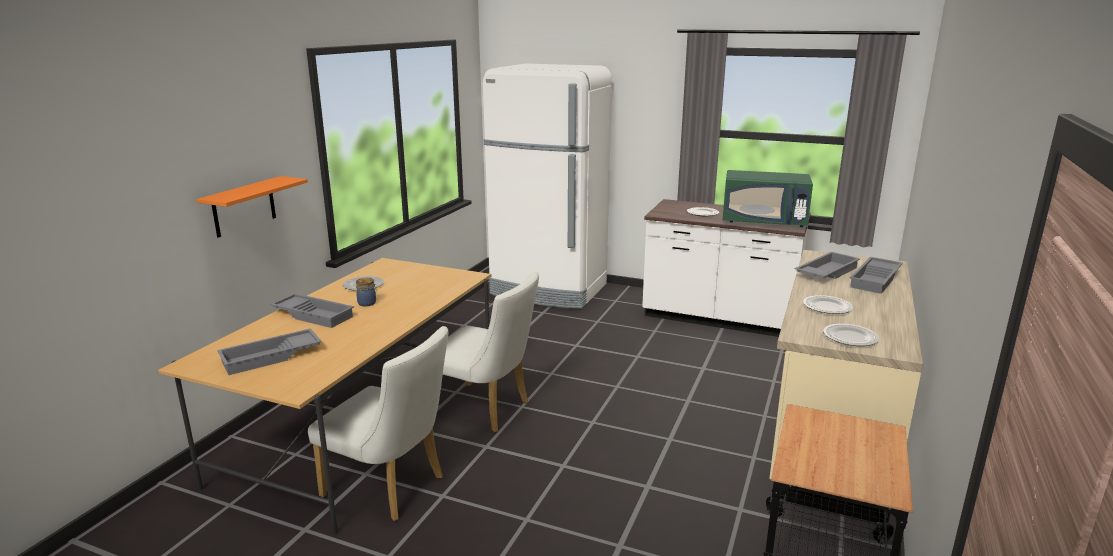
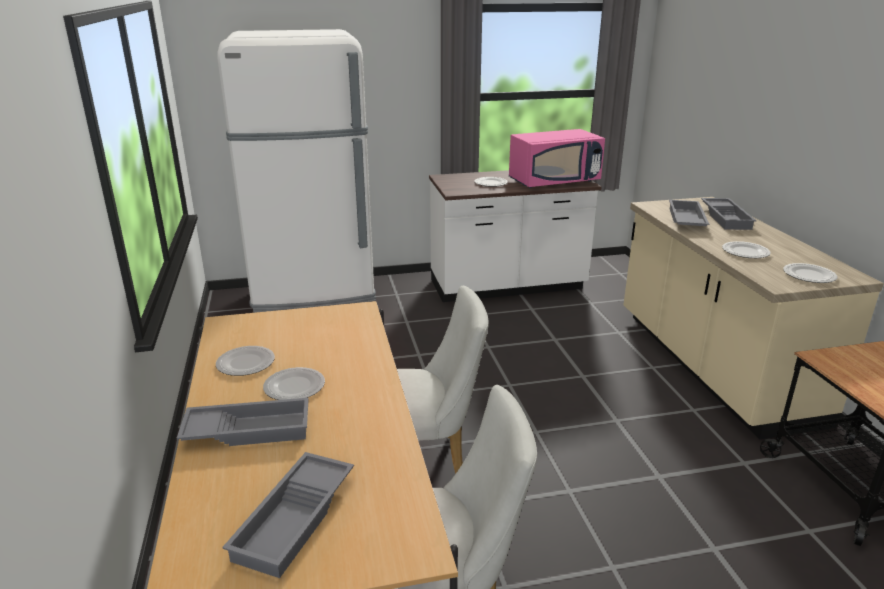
camera: 35 degrees left, 5 degrees up
orange shelf [197,176,308,238] -> none
jar [356,278,377,306] -> plate [263,367,325,400]
green microwave [723,170,813,227] -> pink microwave [509,129,605,188]

